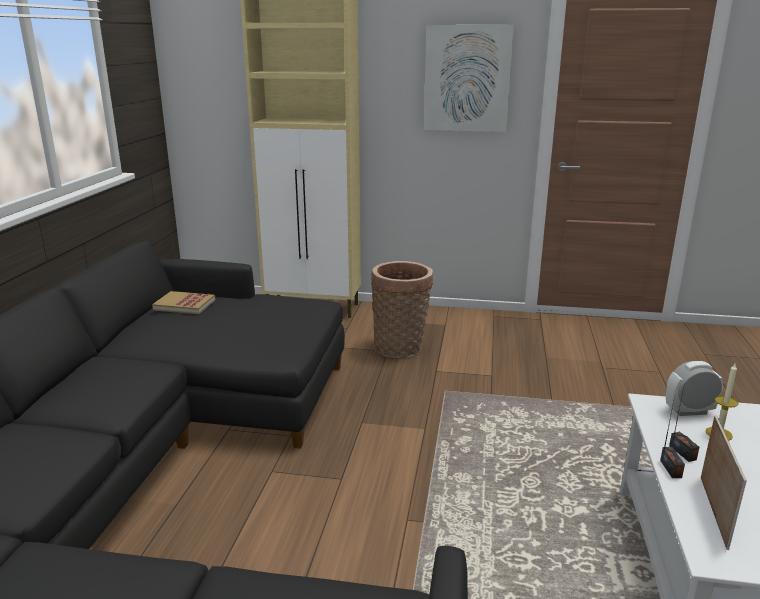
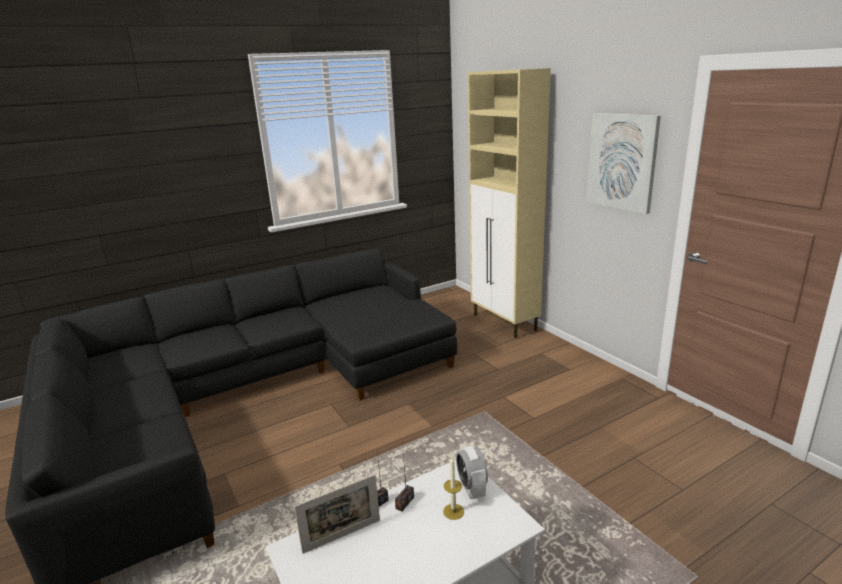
camera: 50 degrees right, 0 degrees up
book [152,291,216,314] -> none
basket [371,261,433,359] -> none
alarm clock [666,361,723,416] -> alarm clock turned 150 degrees counterclockwise [456,446,488,499]

